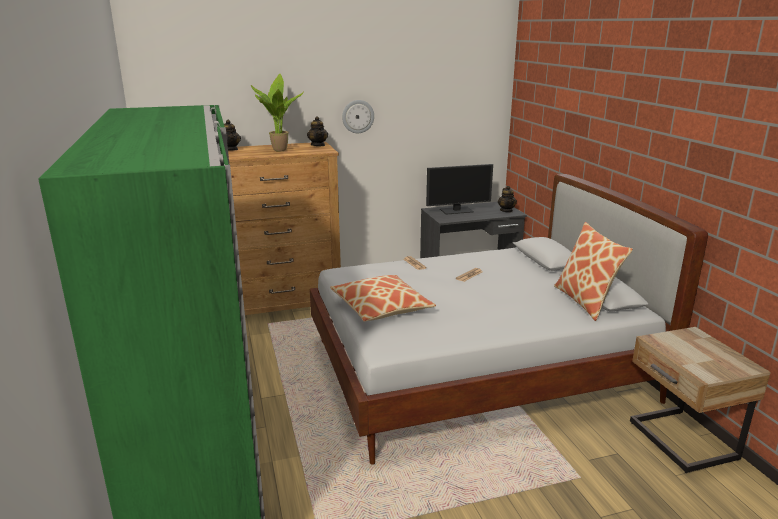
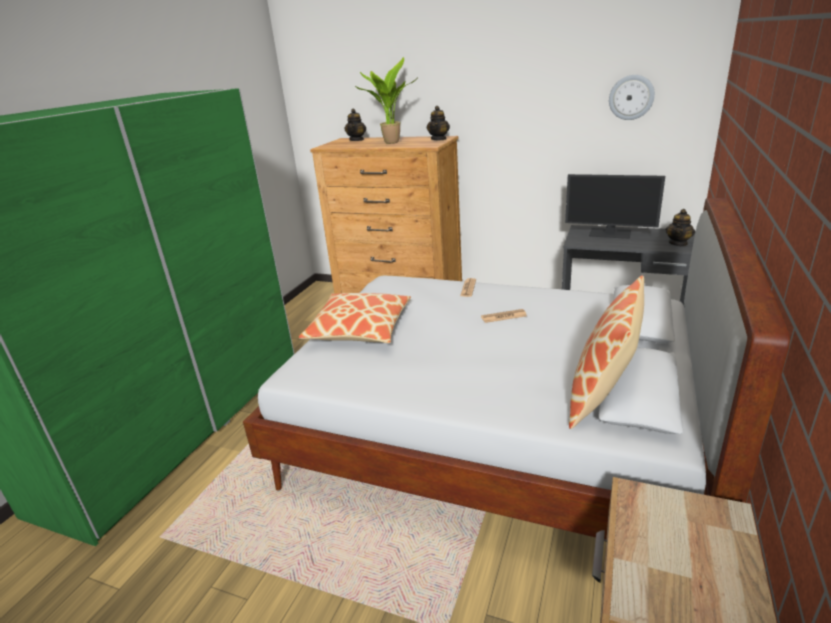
camera: 40 degrees right, 5 degrees up
wall clock [342,100,374,133] -> wall clock moved to [609,75,655,120]

